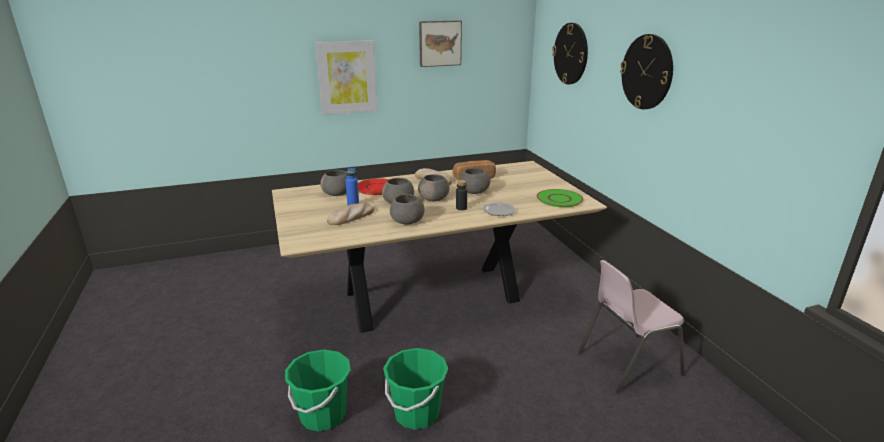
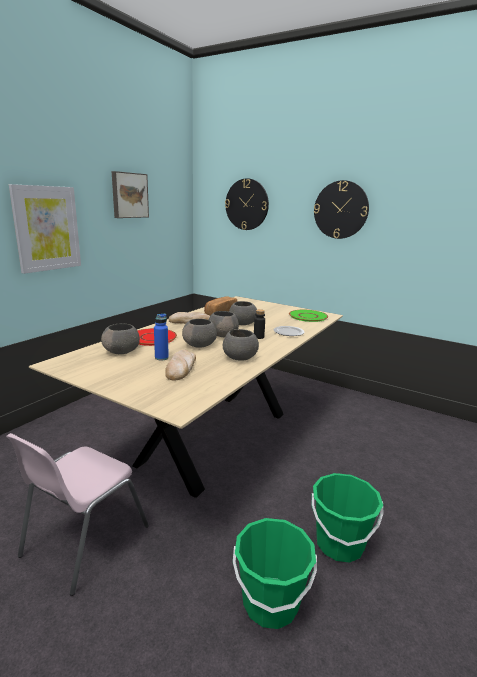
camera: 40 degrees left, 5 degrees down
pink chair [578,260,685,394] -> pink chair moved to [6,433,149,596]

